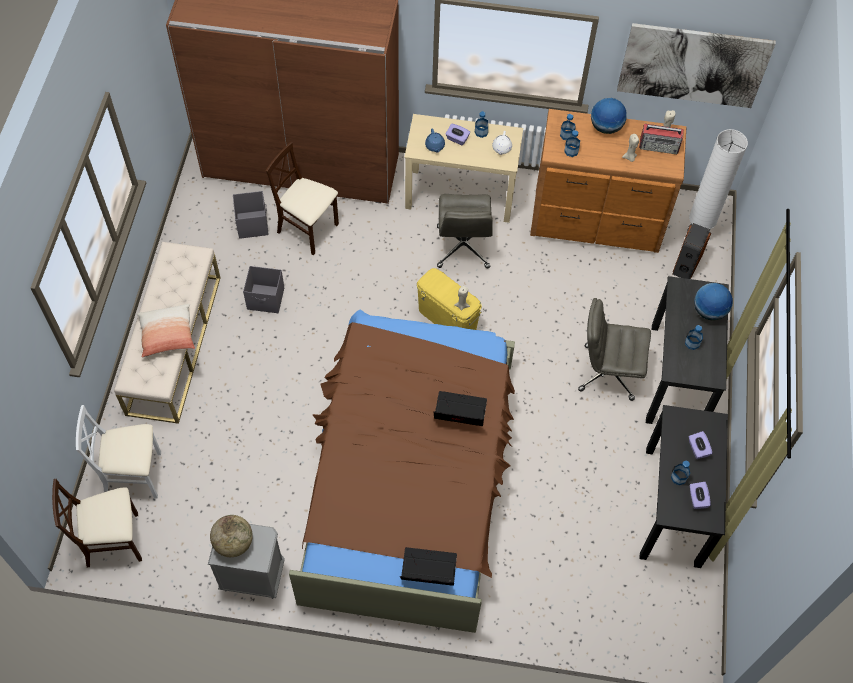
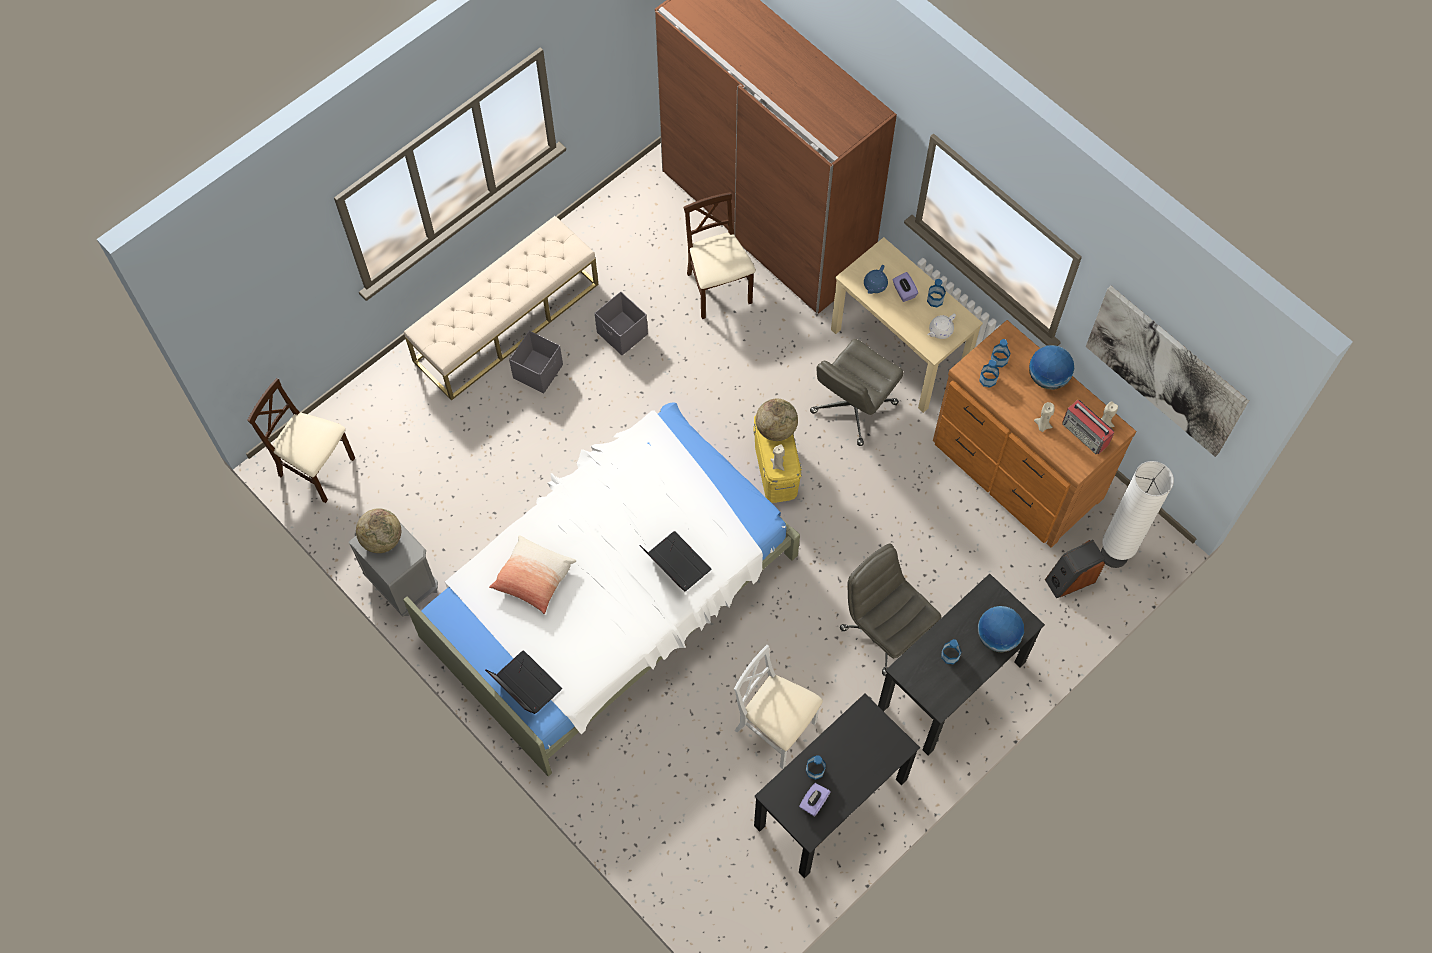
camera: 40 degrees right, 5 degrees up
white chair [76,405,161,499] -> white chair moved to [734,645,823,769]
pillow [137,304,195,358] -> pillow moved to [489,535,576,614]
grey storage box [233,191,269,239] -> grey storage box moved to [509,331,563,394]
brown bed [289,309,515,633] -> white bed [403,402,800,776]
purple tissue box [689,431,713,459] -> none
none -> globe [756,399,798,441]

